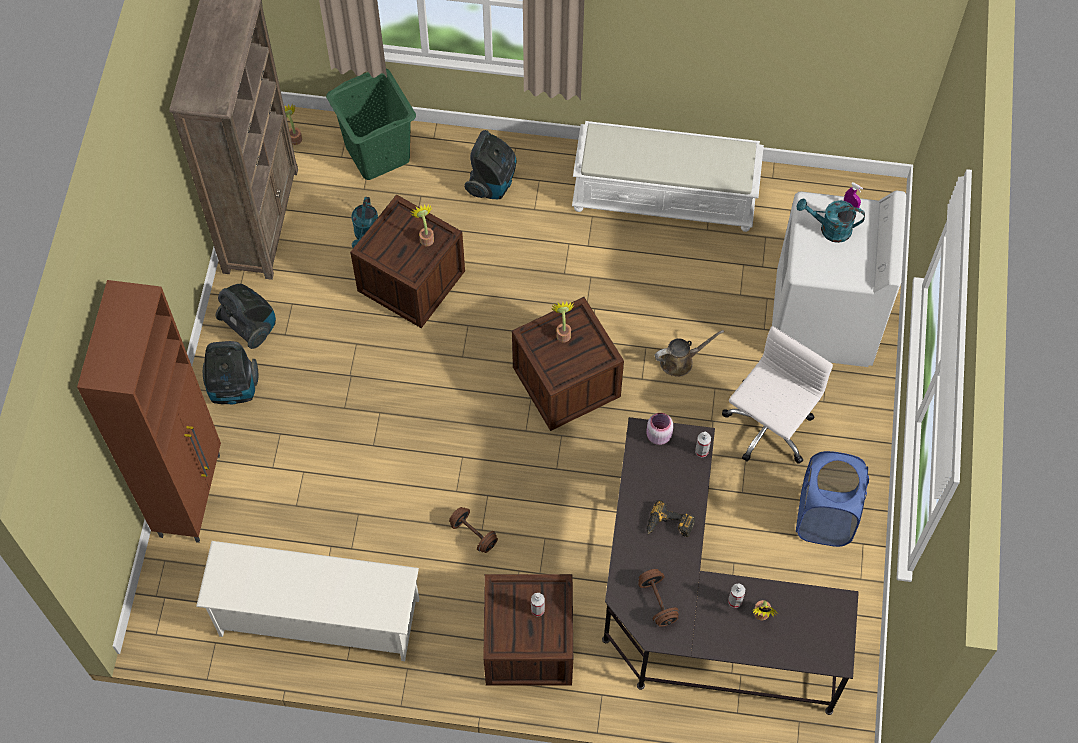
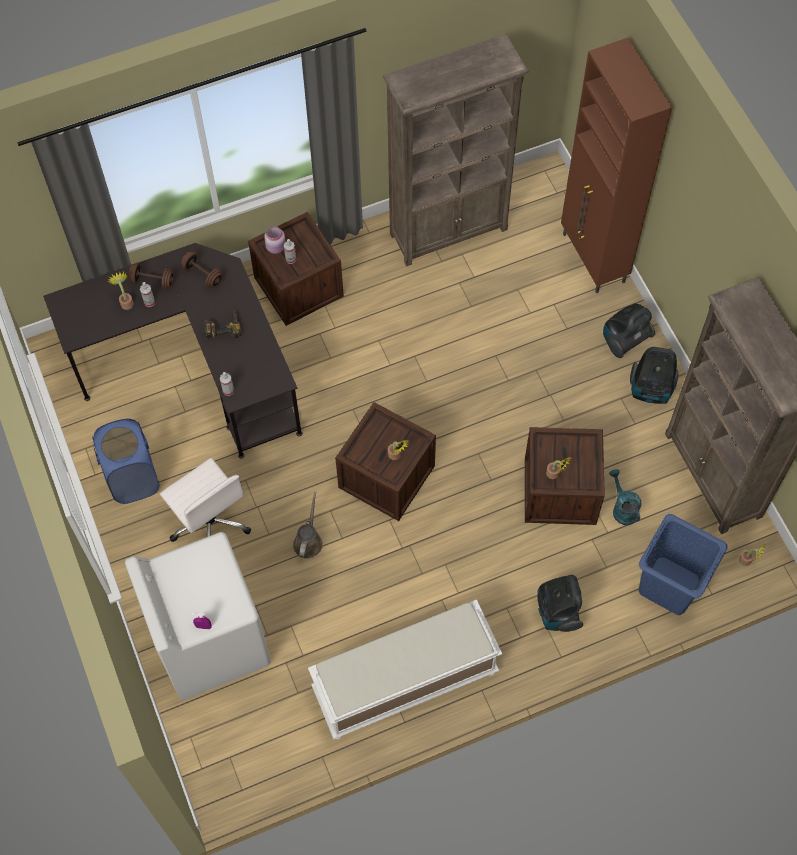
camera: 150 degrees right, 0 degrees up
white shoe rack [196,541,419,661] -> brown bookcase [383,34,529,267]
green laundry basket [326,69,416,180] -> blue laundry basket [639,514,728,615]
brown dumbbell [449,507,498,553] -> brown dumbbell moved to [129,262,174,289]
pink jar [647,413,673,445] -> pink jar moved to [264,226,286,254]
brown watering can [654,330,724,377] -> brown watering can turned 150 degrees clockwise [293,492,323,559]
white office chair [722,326,833,464] -> white office chair turned 45 degrees counterclockwise [160,458,251,542]
turquoise watering can [797,198,865,243] -> none

